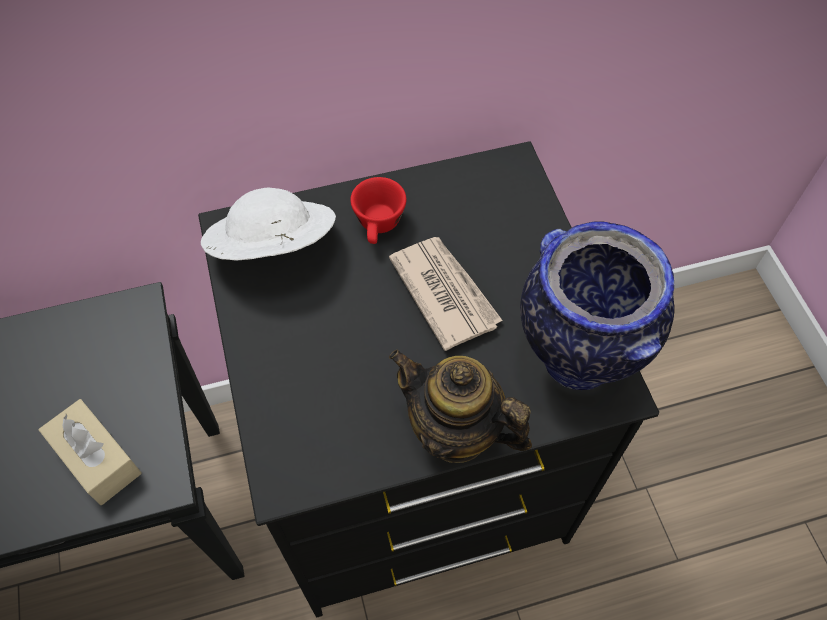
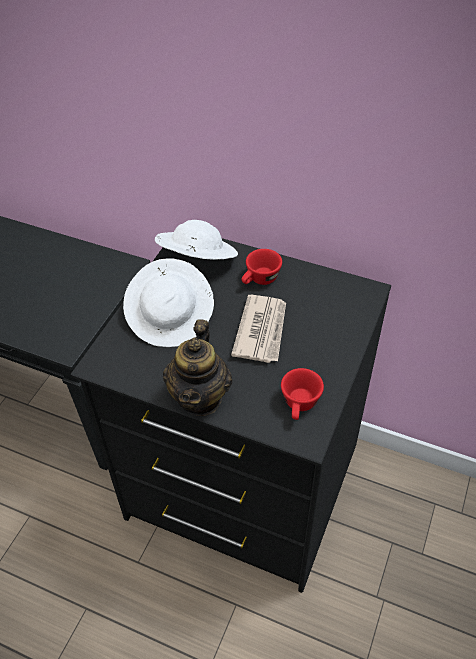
camera: 40 degrees right, 10 degrees down
beige tissue box [39,399,142,505] -> none
teapot [389,349,532,463] -> teapot turned 150 degrees counterclockwise [163,319,232,416]
vase [520,221,674,390] -> red cup [281,368,324,420]
none -> white hat [123,258,214,347]

